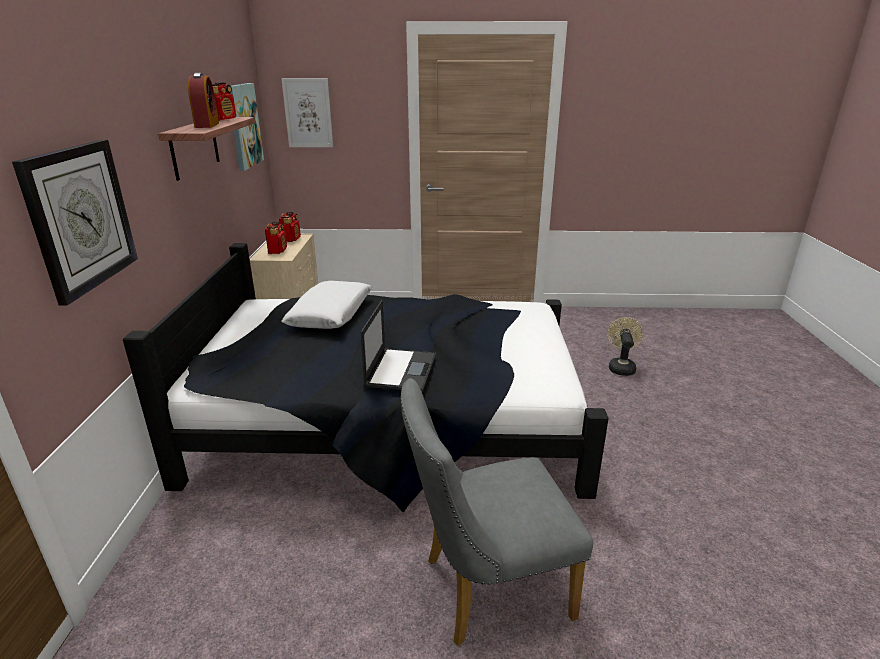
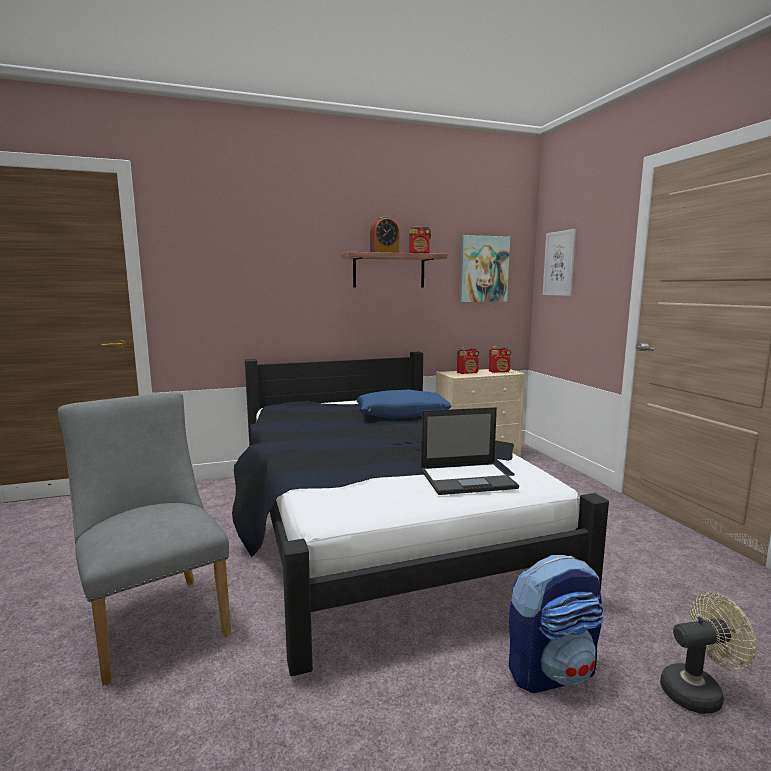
camera: 70 degrees right, 15 degrees down
wall clock [12,140,138,306] -> none
white pillow [282,281,372,329] -> blue pillow [356,390,452,419]
laptop [361,300,436,392] -> laptop moved to [421,407,519,495]
none -> backpack [509,555,604,693]

